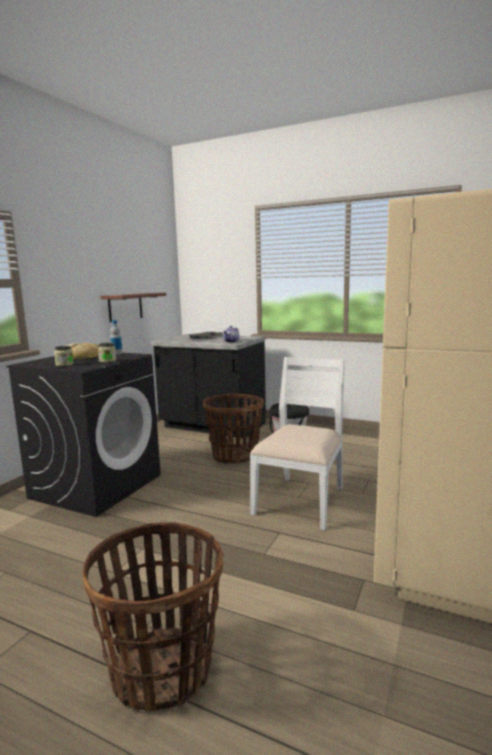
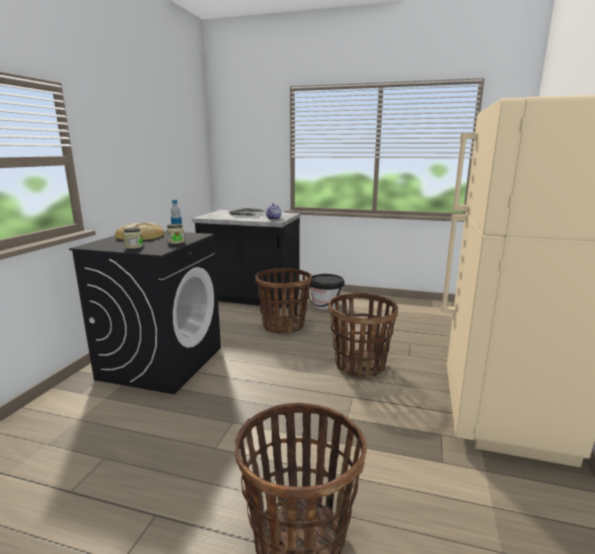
camera: 10 degrees left, 5 degrees up
shelf [100,293,166,322] -> none
white chair [250,357,345,530] -> basket [328,293,398,379]

